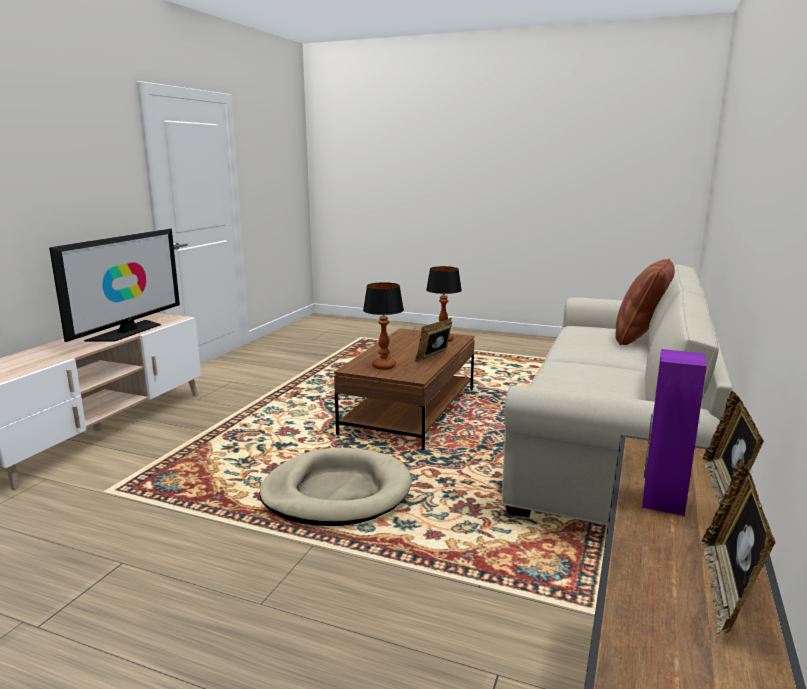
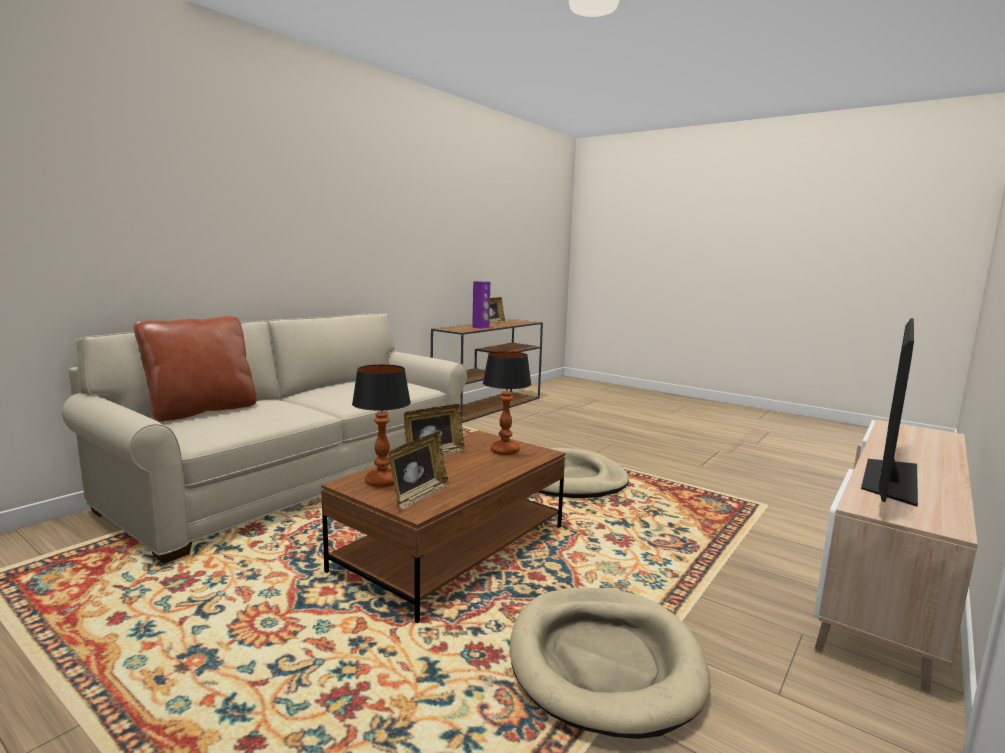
camera: 165 degrees left, 5 degrees down
picture frame [702,391,764,507] -> picture frame moved to [389,432,450,510]
none -> beige dog bed [510,587,710,739]

